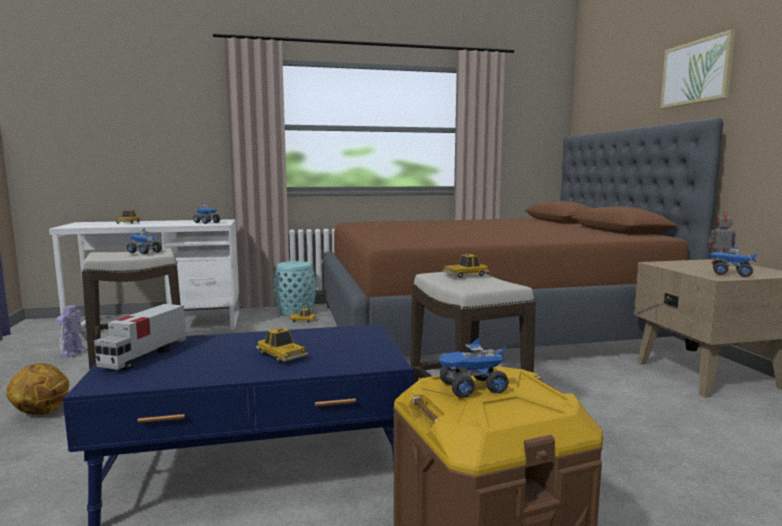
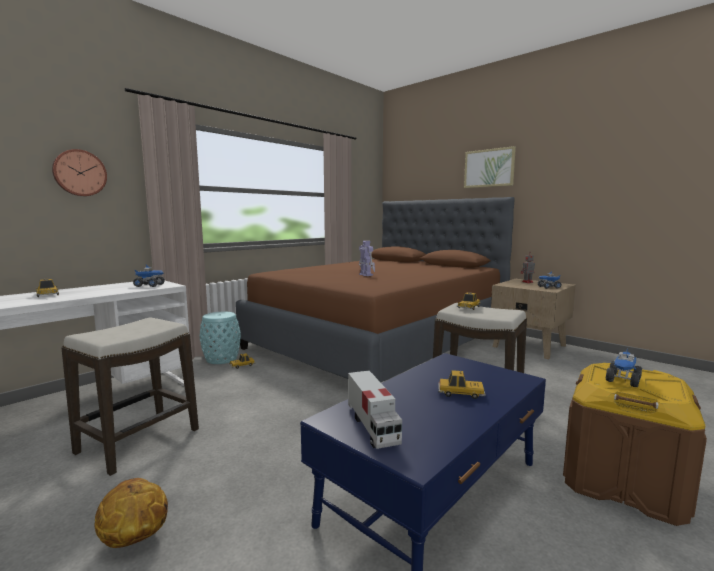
camera: 35 degrees left, 0 degrees up
toy robot [56,305,87,357] -> toy robot moved to [359,241,375,276]
toy truck [127,227,162,255] -> none
none -> wall clock [52,149,107,196]

